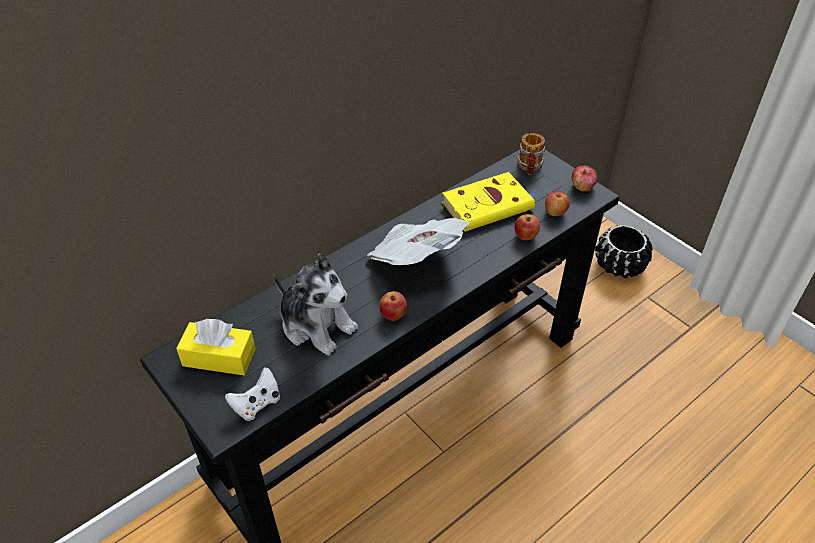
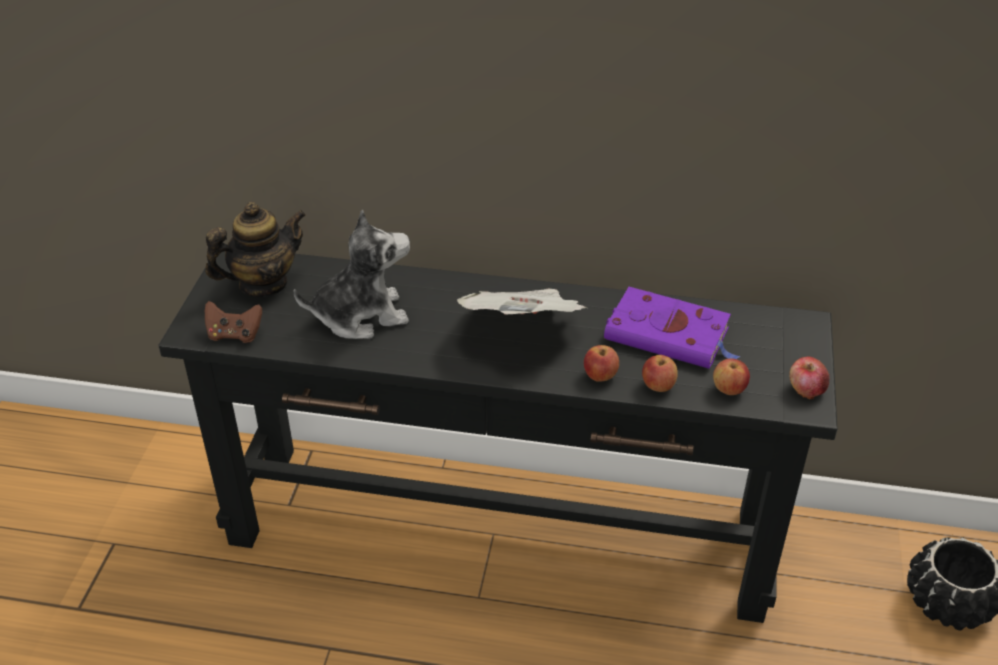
camera: 50 degrees right, 5 degrees down
yellow tissue box [176,319,256,375] -> teapot [205,202,306,297]
white game controller [225,367,280,421] -> brown game controller [205,301,262,343]
plush toy [273,253,358,356] -> plush toy turned 105 degrees counterclockwise [293,210,410,339]
apple [379,291,407,321] -> apple moved to [584,345,619,382]
yellow book [442,172,536,232] -> purple book [604,287,741,369]
mug [518,133,545,175] -> none

